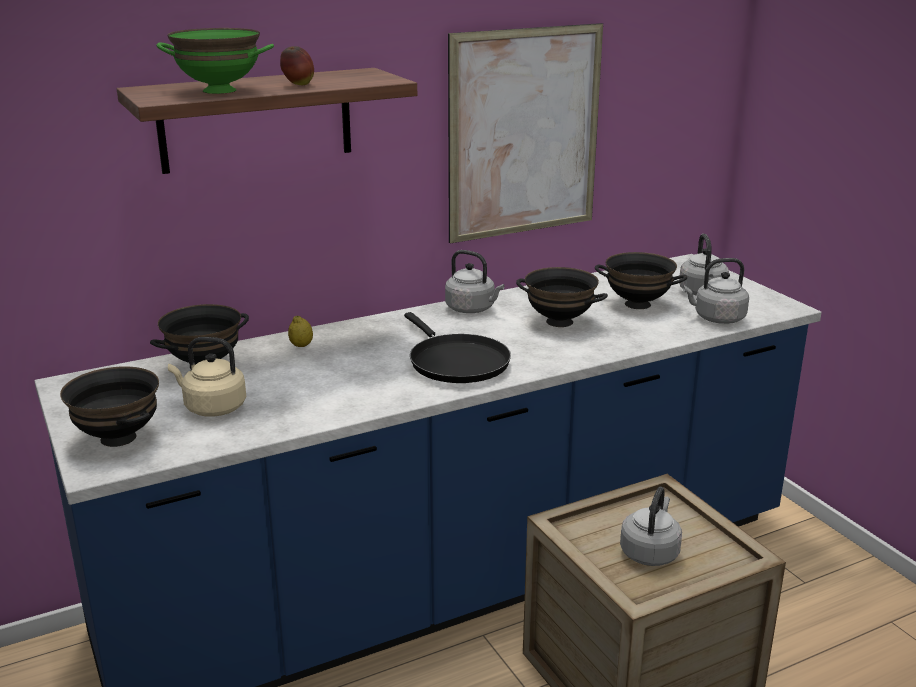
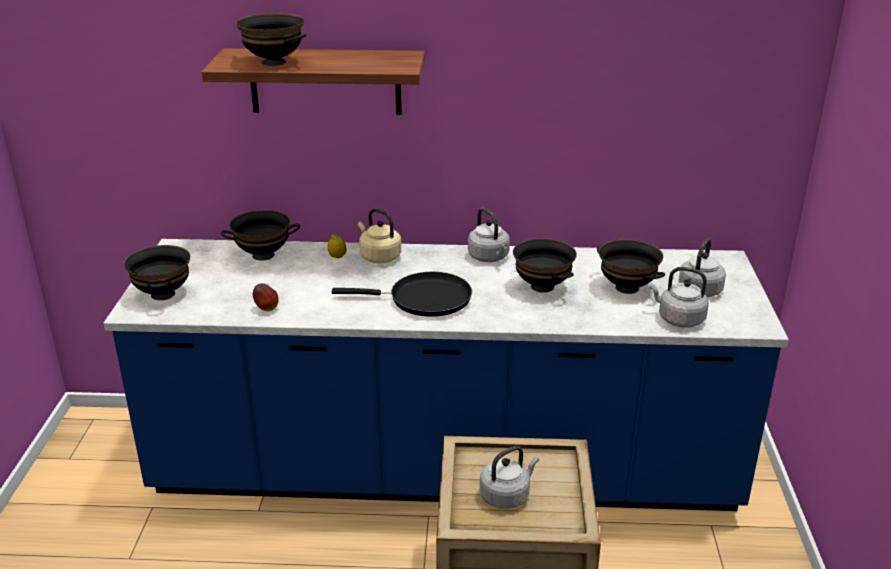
camera: 30 degrees right, 5 degrees up
green bowl [157,28,274,94] -> black bowl [236,13,307,66]
beige kettle [168,337,246,417] -> beige kettle moved to [358,208,402,263]
apple [280,46,314,85] -> apple moved to [253,283,279,311]
black frying pan [404,312,511,383] -> black frying pan turned 90 degrees counterclockwise [332,272,472,317]
picture [448,23,603,243] -> none

